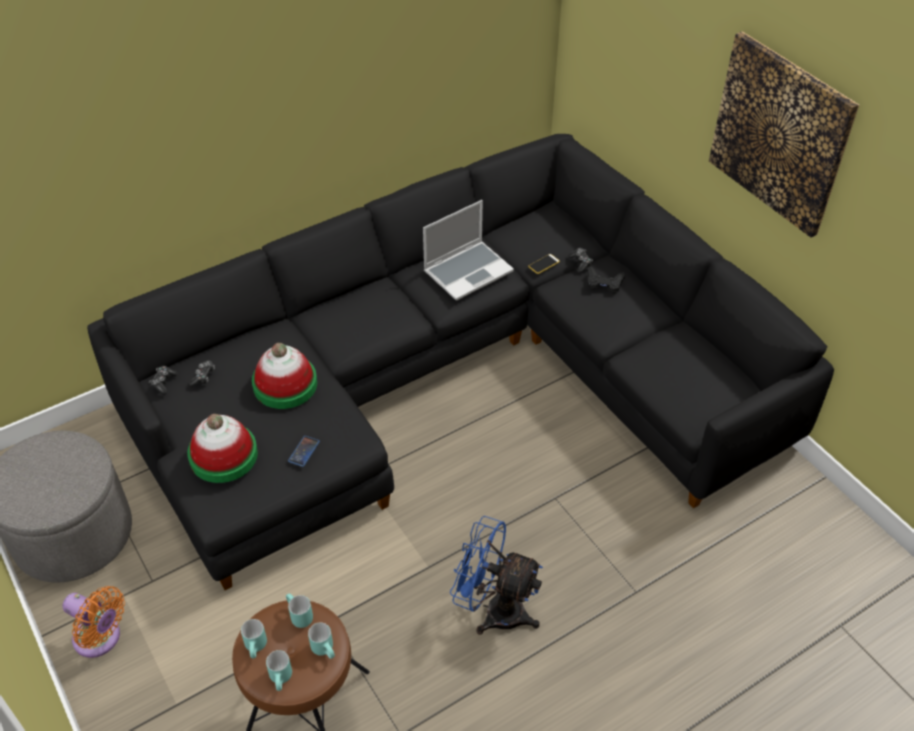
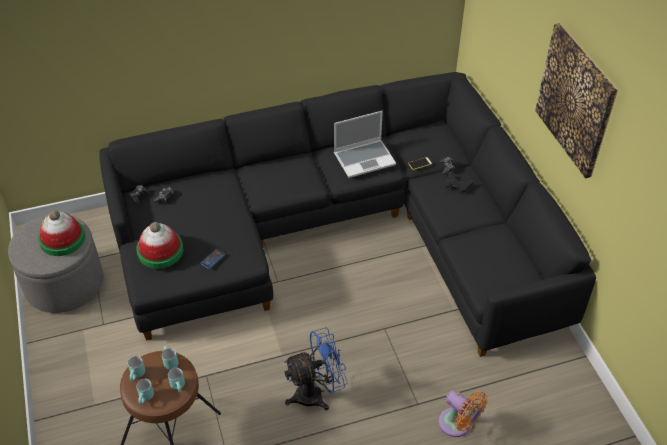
camera: 15 degrees right, 0 degrees up
orange fan [62,586,125,658] -> orange fan moved to [439,390,487,437]
hat [252,343,317,409] -> hat moved to [38,210,85,256]
blue fan [450,516,543,635] -> blue fan turned 120 degrees clockwise [284,327,348,410]

